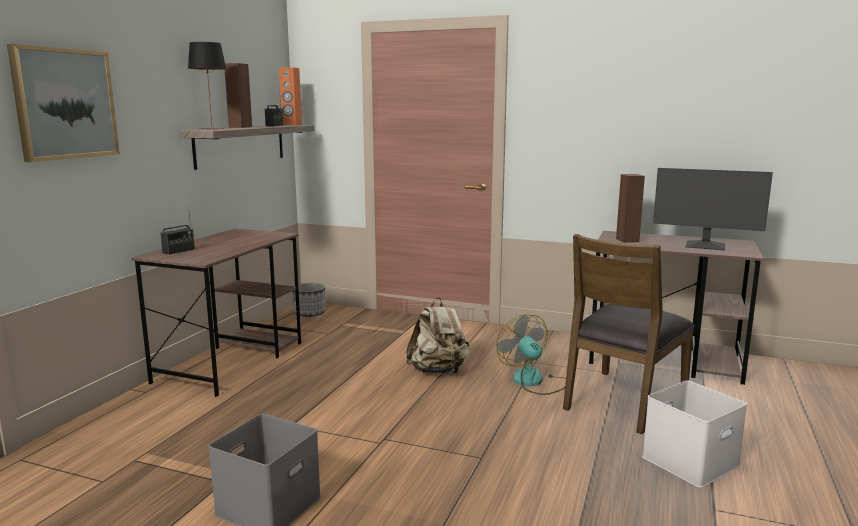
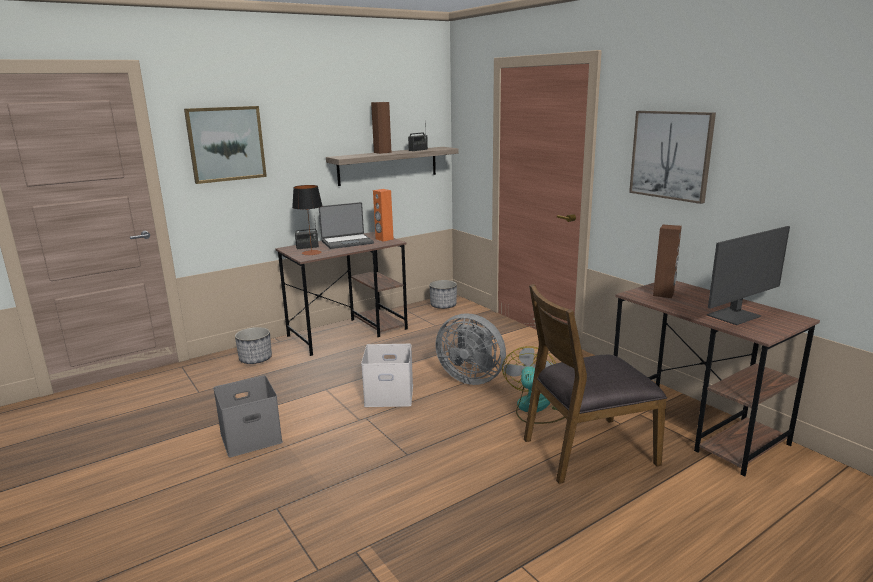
camera: 35 degrees right, 5 degrees up
table lamp [188,42,226,130] -> table lamp moved to [292,185,323,256]
orange speaker [279,67,302,125] -> orange speaker moved to [373,189,394,242]
beige backpack [406,297,470,374] -> grey fan [435,313,506,385]
white storage box [642,380,747,488] -> white storage box moved to [361,344,413,407]
monitor [653,168,773,251] -> monitor turned 90 degrees counterclockwise [707,226,790,325]
none -> planter [235,327,272,364]
none -> laptop [319,202,374,249]
none -> picture [629,111,716,204]

